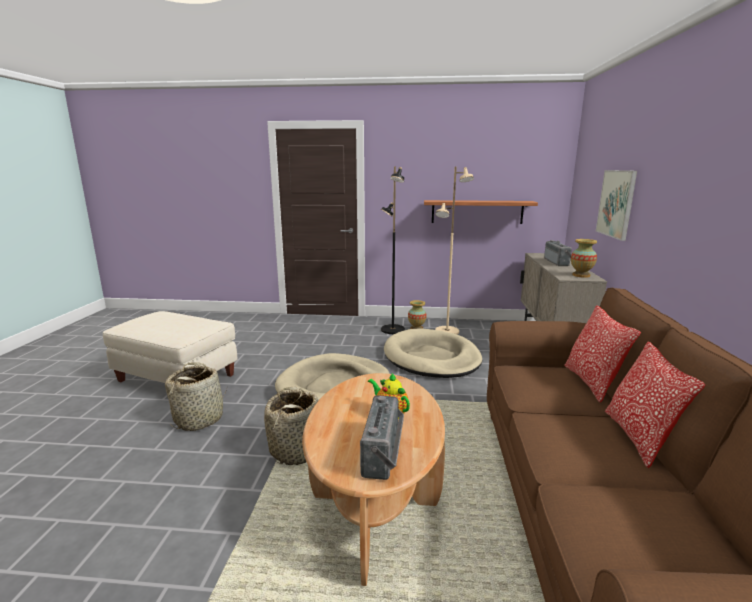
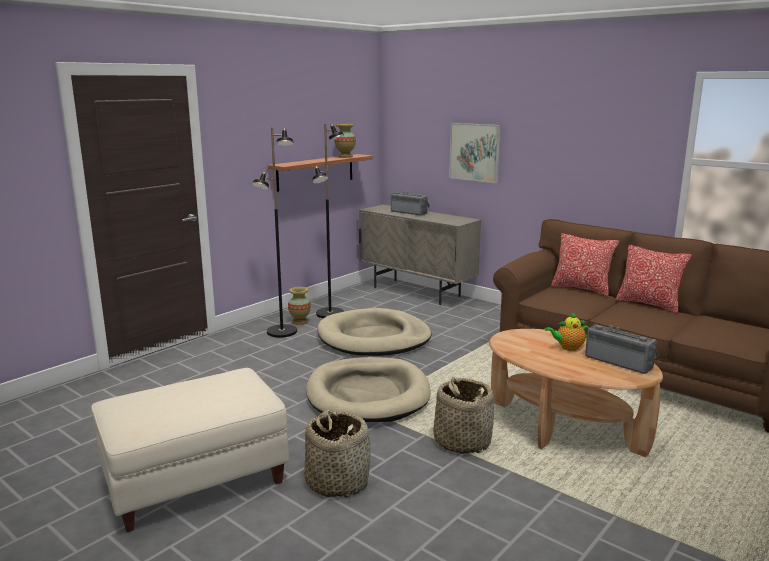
camera: 55 degrees left, 0 degrees up
beige floor lamp [435,166,474,335] -> black floor lamp [312,124,344,318]
vase [571,239,597,278] -> vase moved to [335,124,356,158]

